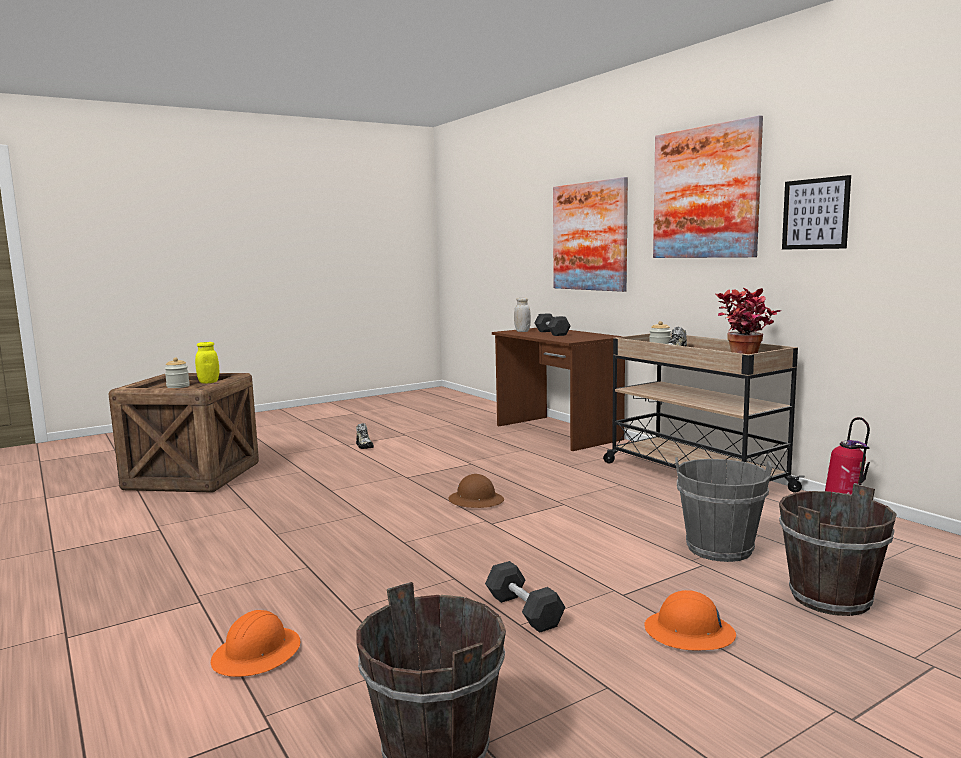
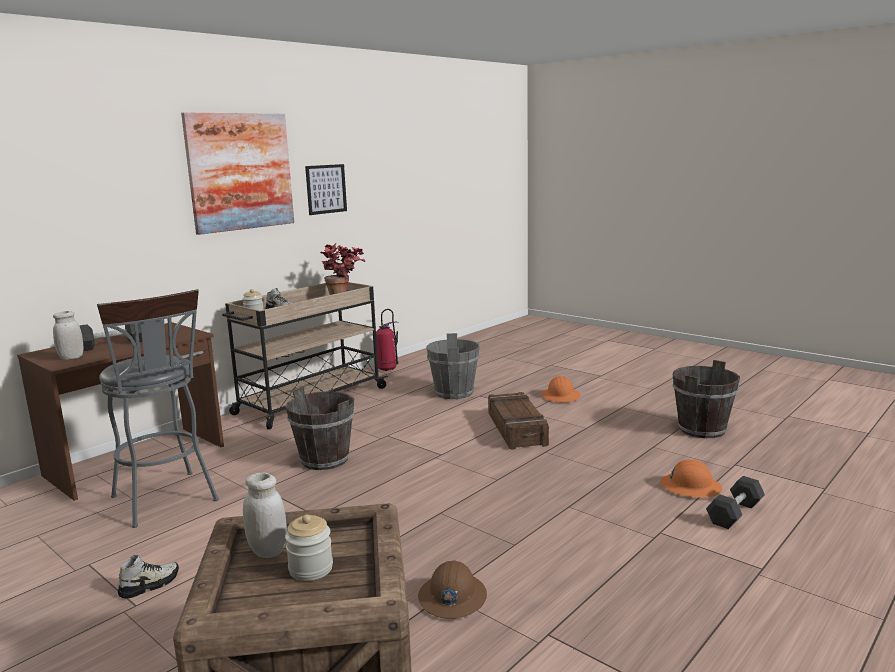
camera: 105 degrees left, 5 degrees up
yellow jar [195,342,220,384] -> white jar [243,472,287,558]
brown hard hat [449,474,504,508] -> brown hard hat moved to [418,561,487,619]
black dumbbell [485,561,565,633] -> black dumbbell moved to [706,476,765,529]
picture [553,177,628,292] -> none
brown bucket [779,484,897,616] -> brown bucket moved to [286,387,355,470]
none -> grey stool [97,289,219,528]
none -> crate [488,392,549,450]

